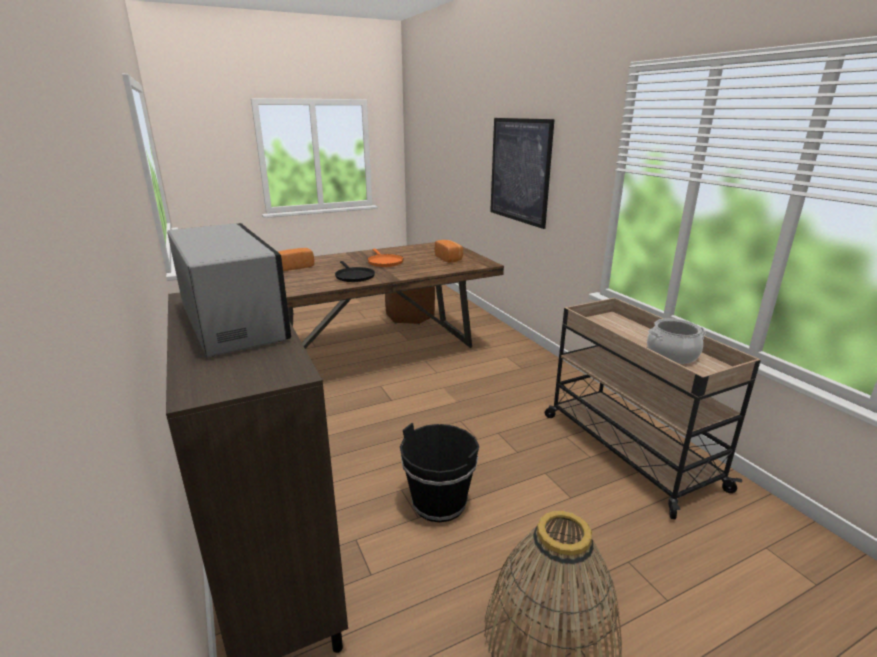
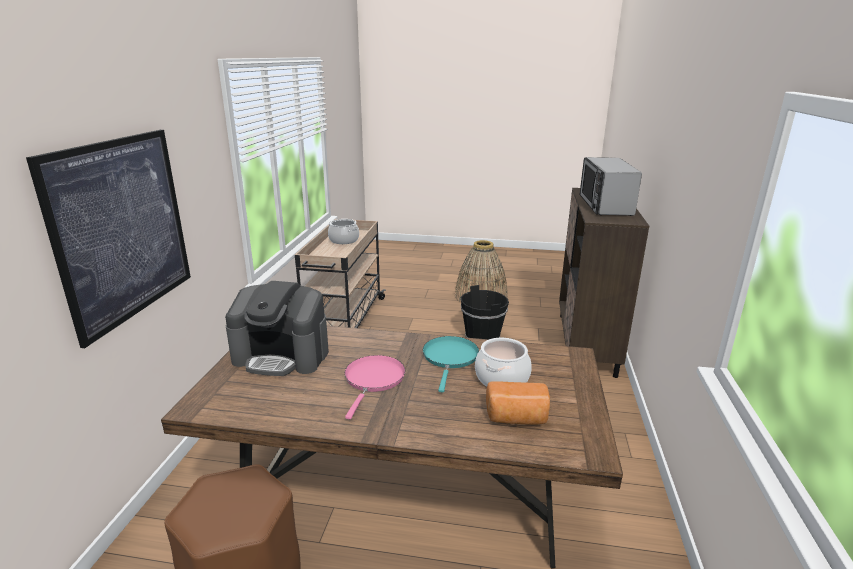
camera: 145 degrees left, 0 degrees up
black frying pan [335,261,375,282] -> turquoise frying pan [423,336,479,392]
orange frying pan [367,249,404,267] -> pink frying pan [344,355,405,419]
bread [435,240,463,263] -> coffee machine [225,281,329,376]
none -> cooking pot [475,338,532,387]

